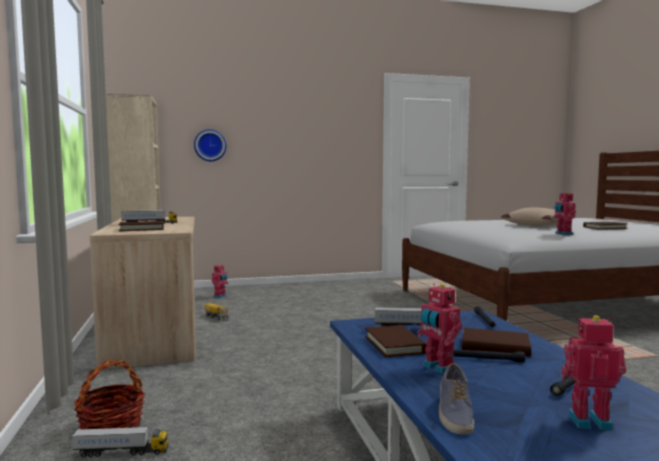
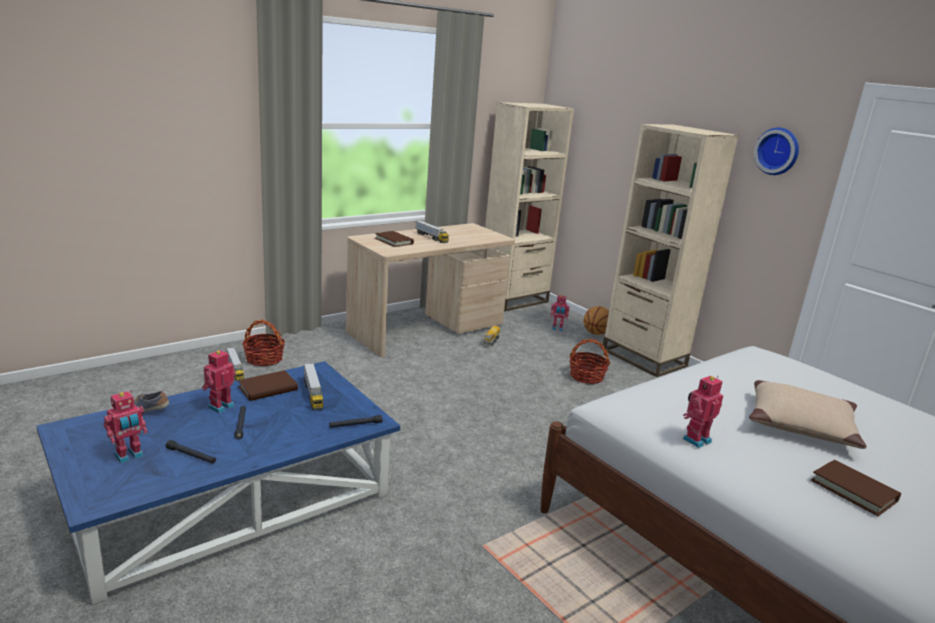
camera: 65 degrees right, 15 degrees up
wall clock [194,129,226,161] -> wall clock moved to [754,128,799,175]
brown book [462,328,531,357] -> none
toy robot [561,315,626,430] -> toy robot turned 60 degrees clockwise [104,391,147,464]
none -> basket [570,339,610,384]
none -> basketball [584,306,609,335]
none -> beige bookcase [602,124,739,377]

